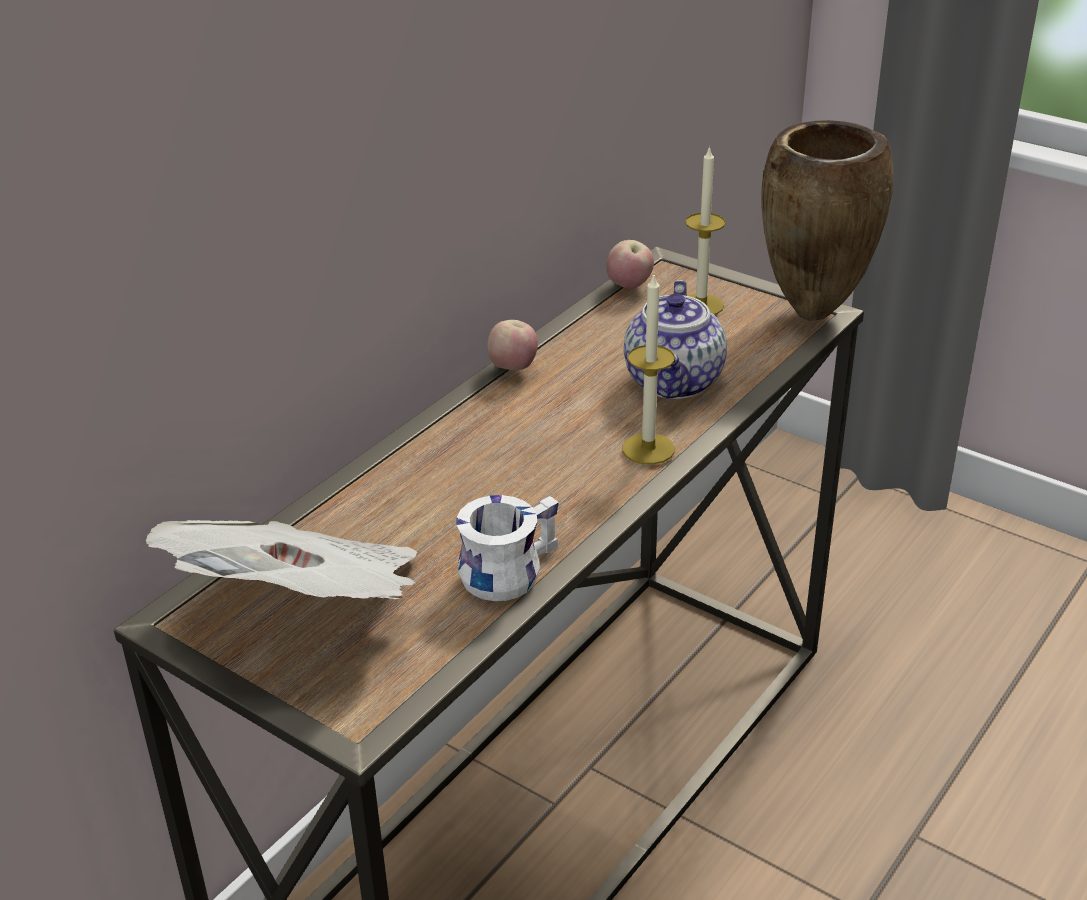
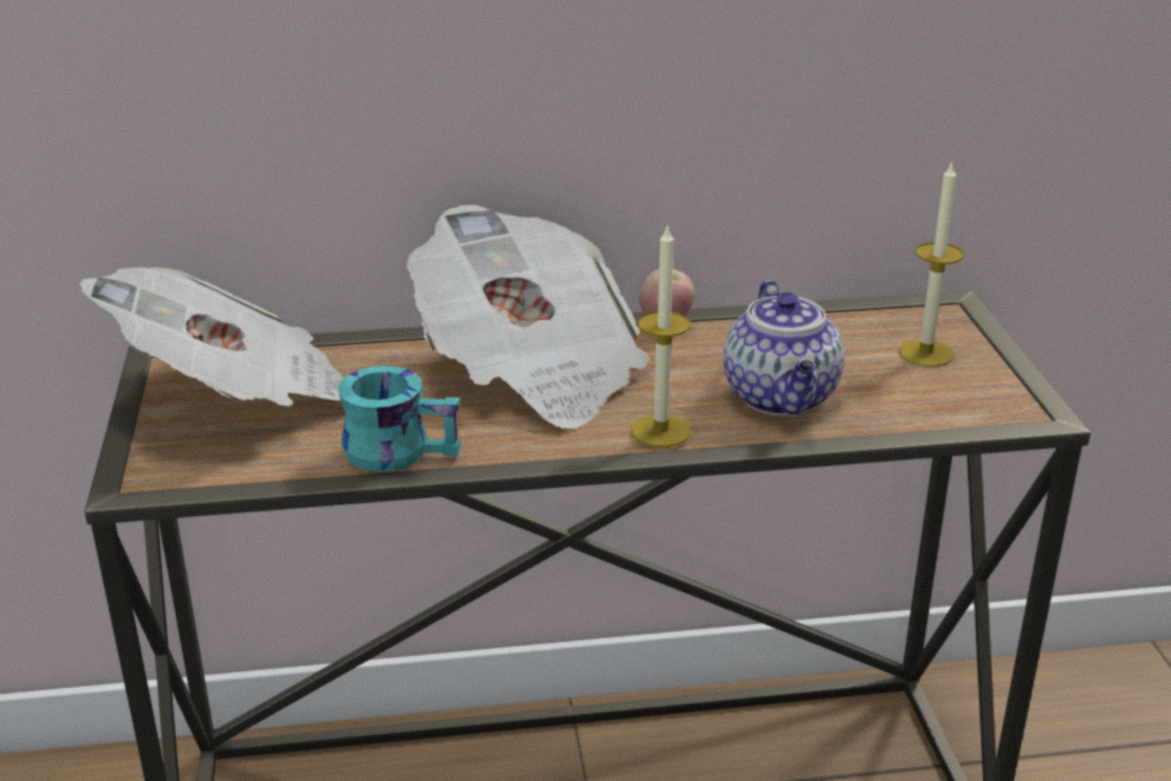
camera: 45 degrees right, 5 degrees down
white mug [456,495,559,601] -> turquoise mug [338,366,461,472]
apple [607,240,654,288] -> none
teapot [624,280,727,399] -> teapot turned 60 degrees counterclockwise [723,280,844,416]
brown vase [761,120,893,320] -> none
none -> newspaper [407,205,650,429]

